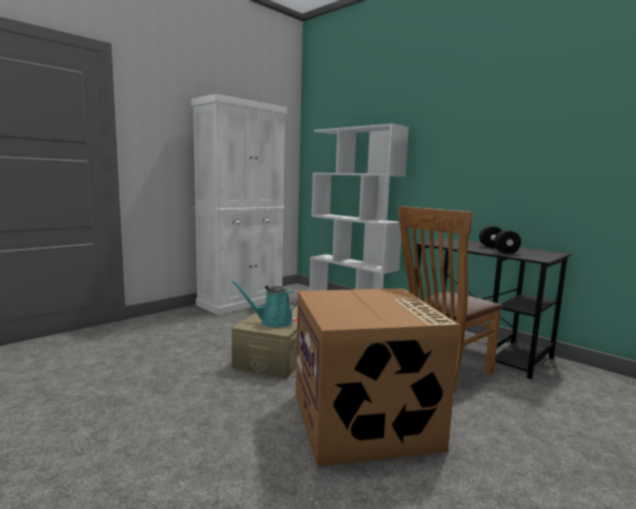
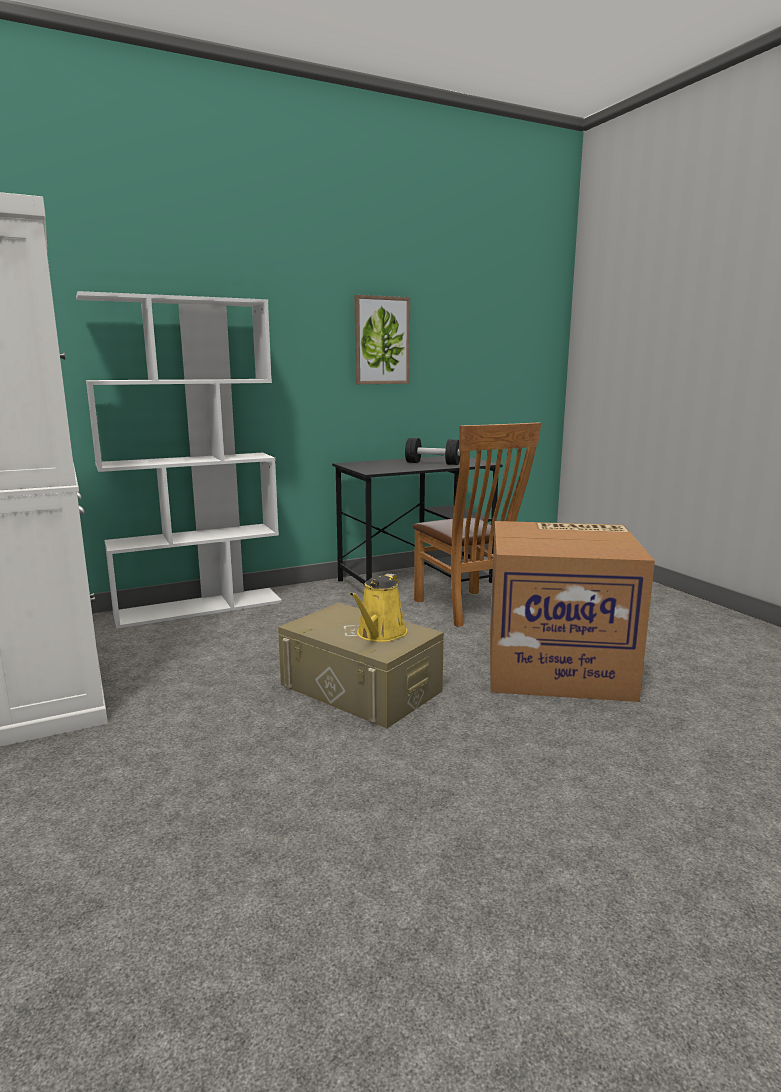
camera: 70 degrees left, 5 degrees up
turquoise watering can [232,281,298,327] -> yellow watering can [350,574,408,642]
none -> picture [354,295,410,384]

